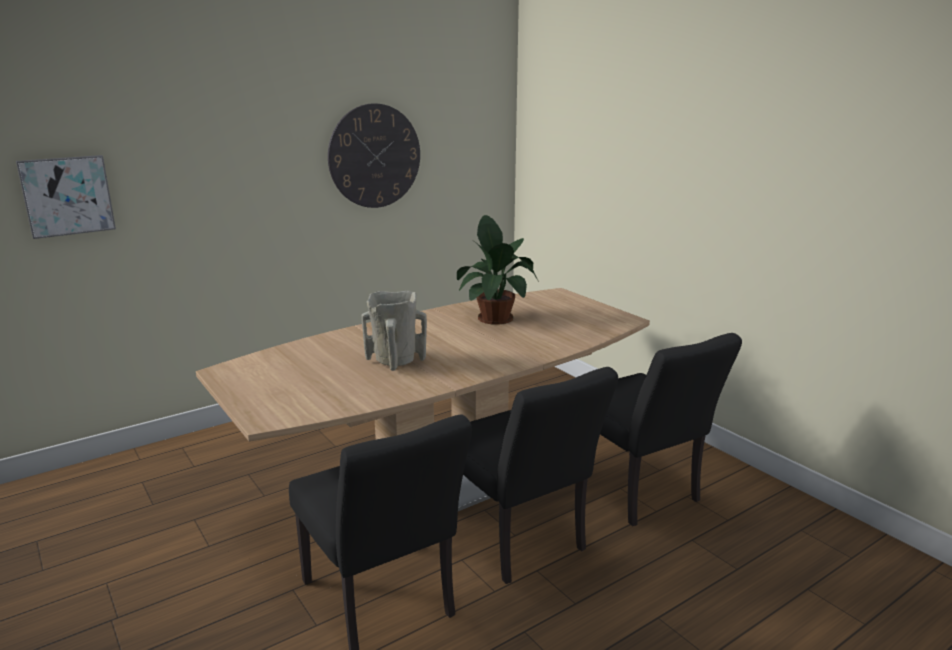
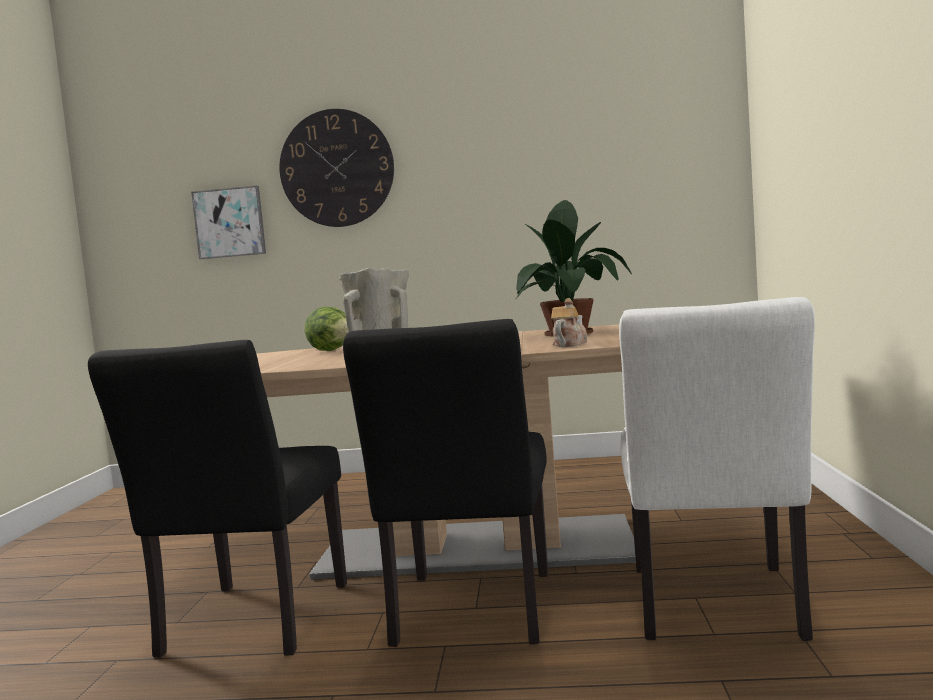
camera: 40 degrees right, 15 degrees down
wall clock [328,103,420,208] -> wall clock moved to [279,109,394,227]
black chair [600,333,742,526] -> white chair [619,297,815,641]
none -> lettuce [305,307,348,351]
none -> teapot [551,298,587,347]

